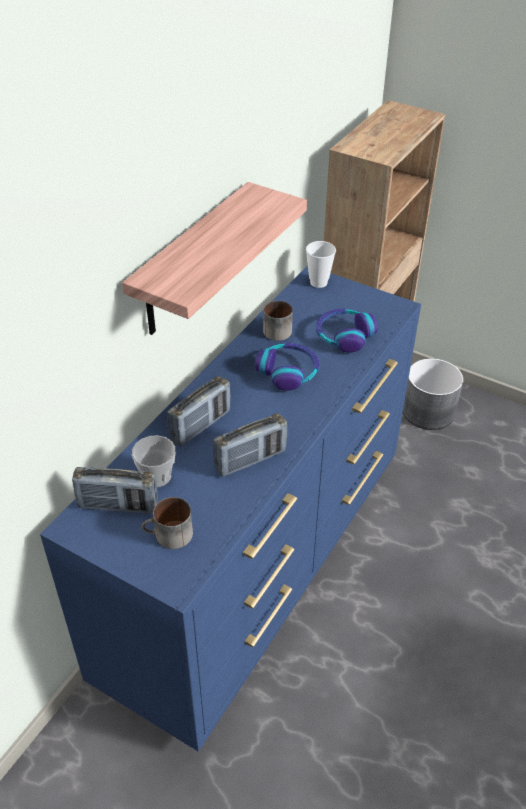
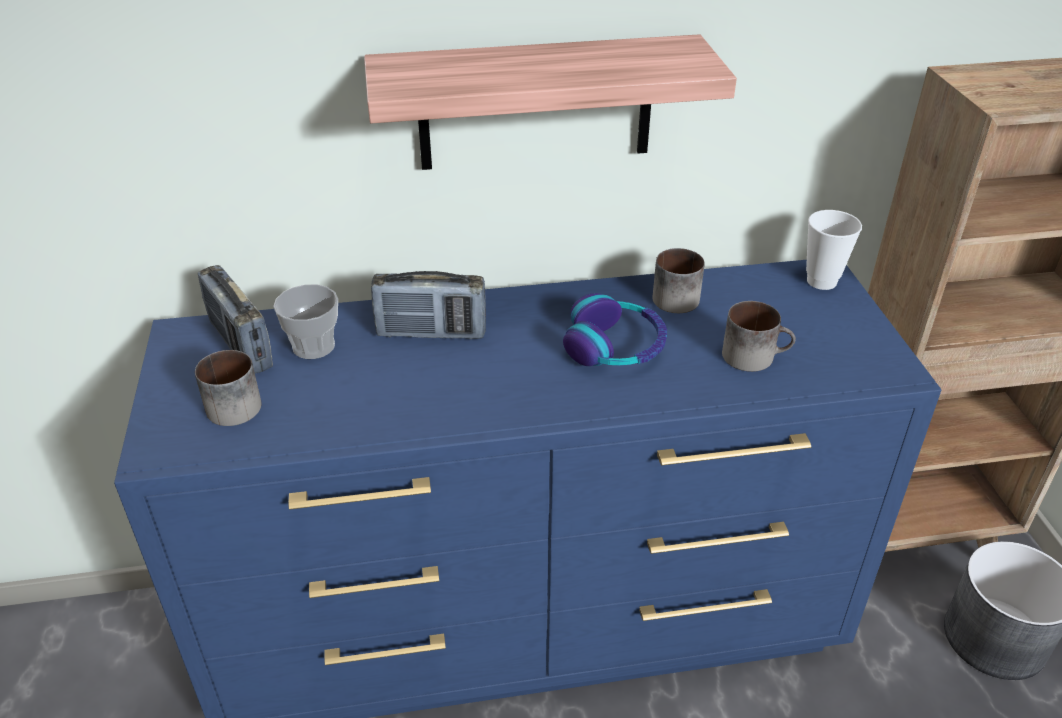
camera: 50 degrees right, 5 degrees down
radio [213,413,287,477] -> none
headphones [316,308,378,353] -> mug [722,301,796,372]

